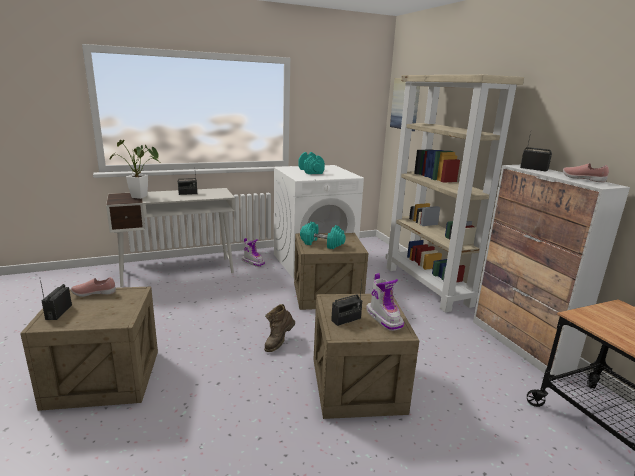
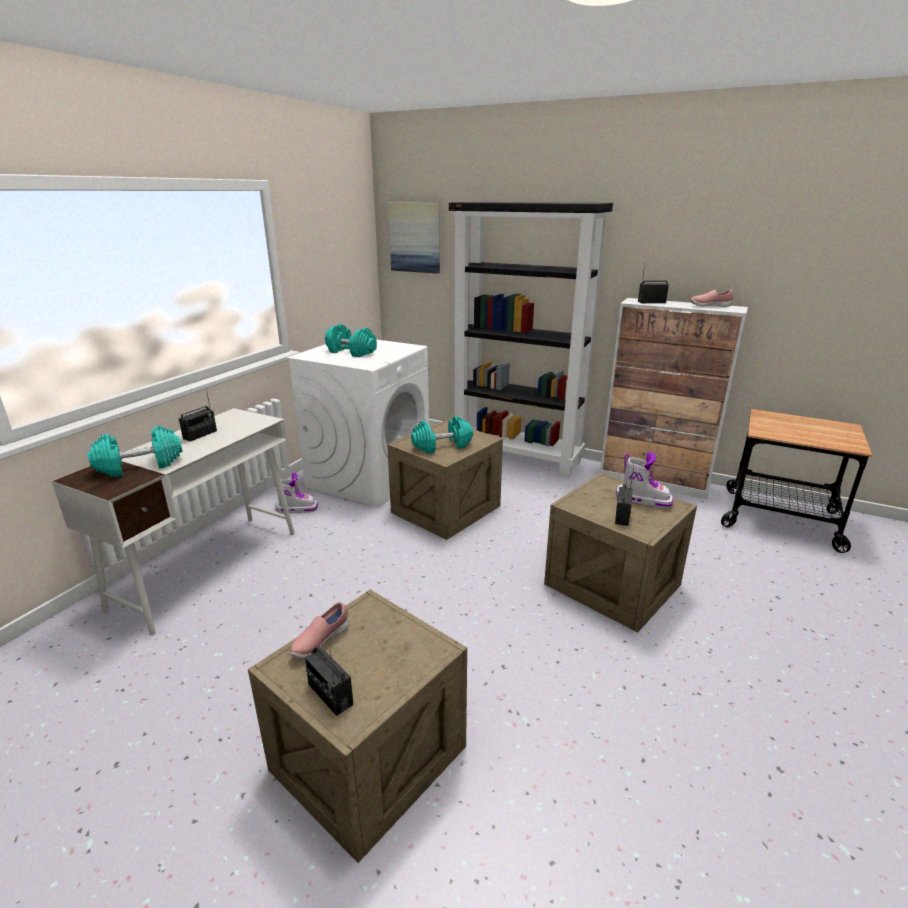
camera: 40 degrees left, 5 degrees up
potted plant [109,140,159,199] -> turquoise dumbbell [88,425,182,477]
brown boot [264,304,295,352] -> none
beige bookcase [386,75,524,313] -> black bookcase [449,202,613,478]

